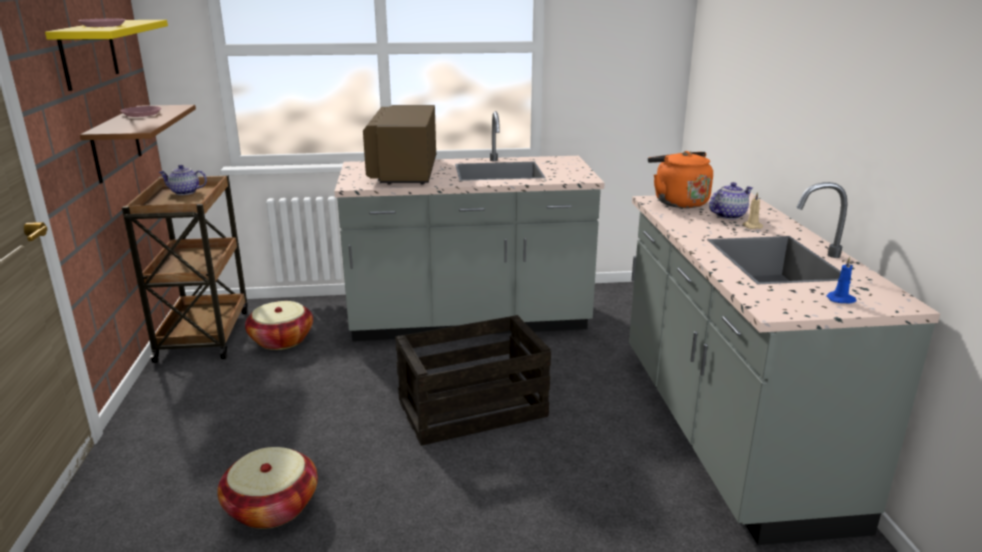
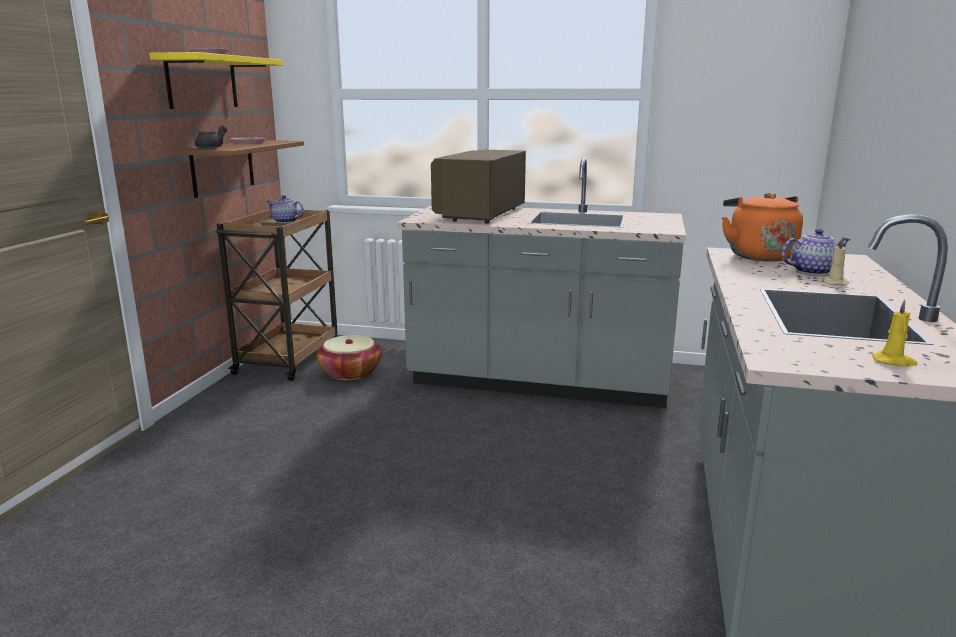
camera: 20 degrees right, 5 degrees down
basket [217,447,318,529] -> none
crate [395,315,551,446] -> none
blue candle [827,257,856,303] -> yellow candle [872,300,917,367]
none -> grey teapot [195,126,227,149]

